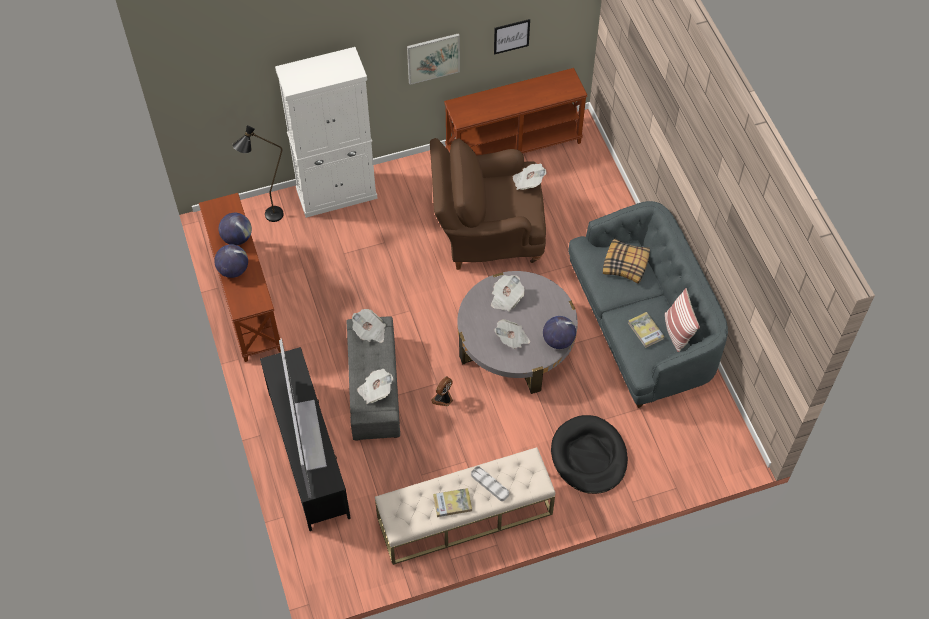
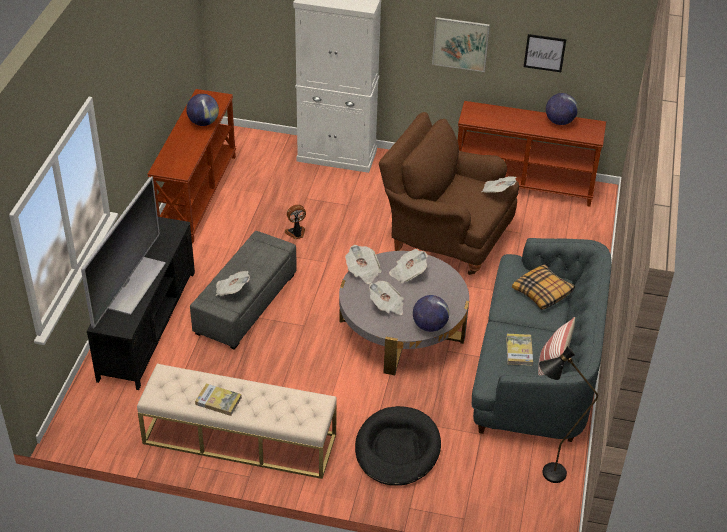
camera: 30 degrees right, 15 degrees down
globe [214,244,248,278] -> globe moved to [546,93,578,125]
black floor lamp [232,125,284,222] -> black floor lamp moved to [539,346,598,483]
newspaper [352,309,386,343] -> newspaper moved to [345,245,382,284]
fan [431,377,453,406] -> fan moved to [285,205,306,239]
grey tray [471,466,509,501] -> none

